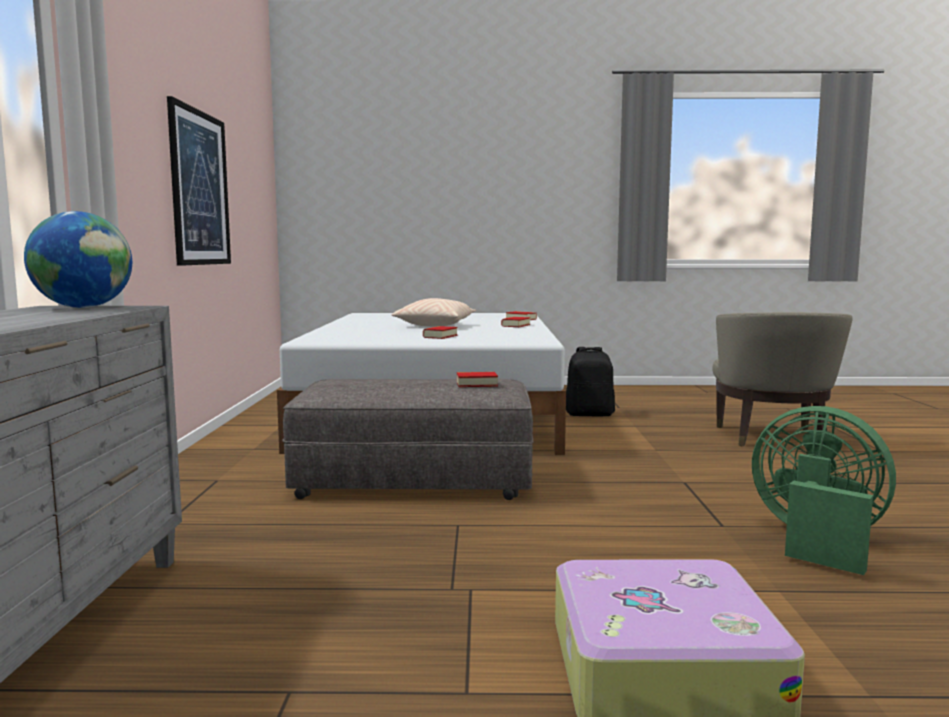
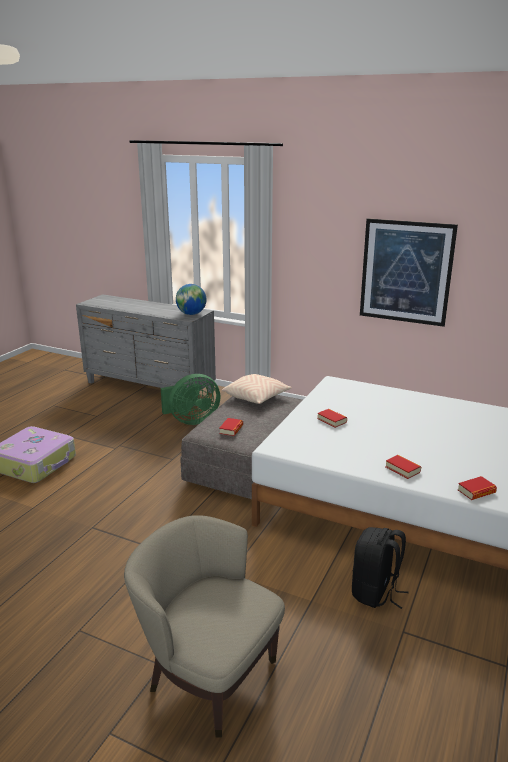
camera: 115 degrees right, 15 degrees up
beige pillow [392,298,476,327] -> beige pillow moved to [222,374,292,404]
green fan [752,406,896,575] -> green fan moved to [161,374,221,425]

